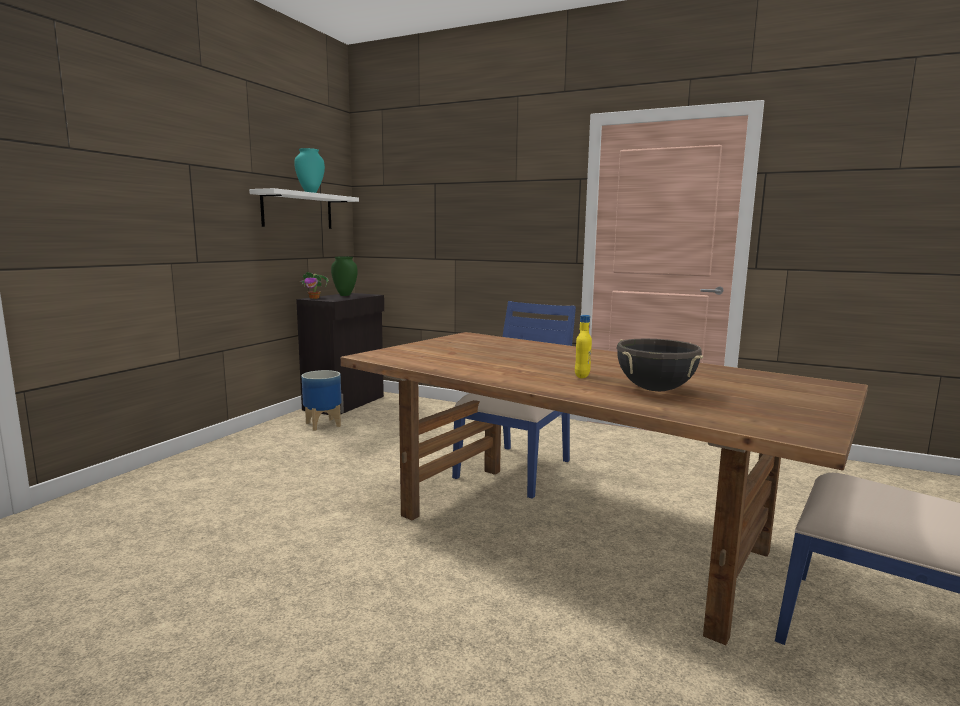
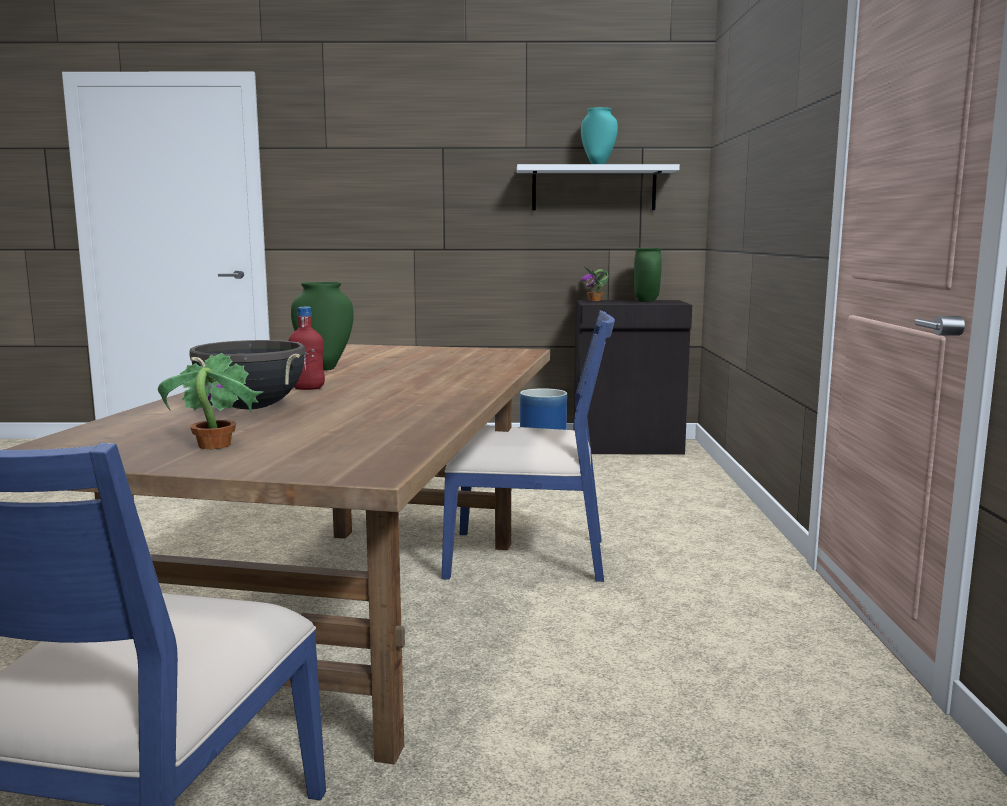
camera: 65 degrees right, 0 degrees up
yellow bottle [575,315,592,378] -> red bottle [289,307,325,390]
none -> potted plant [158,353,263,449]
none -> green vase [291,282,354,371]

